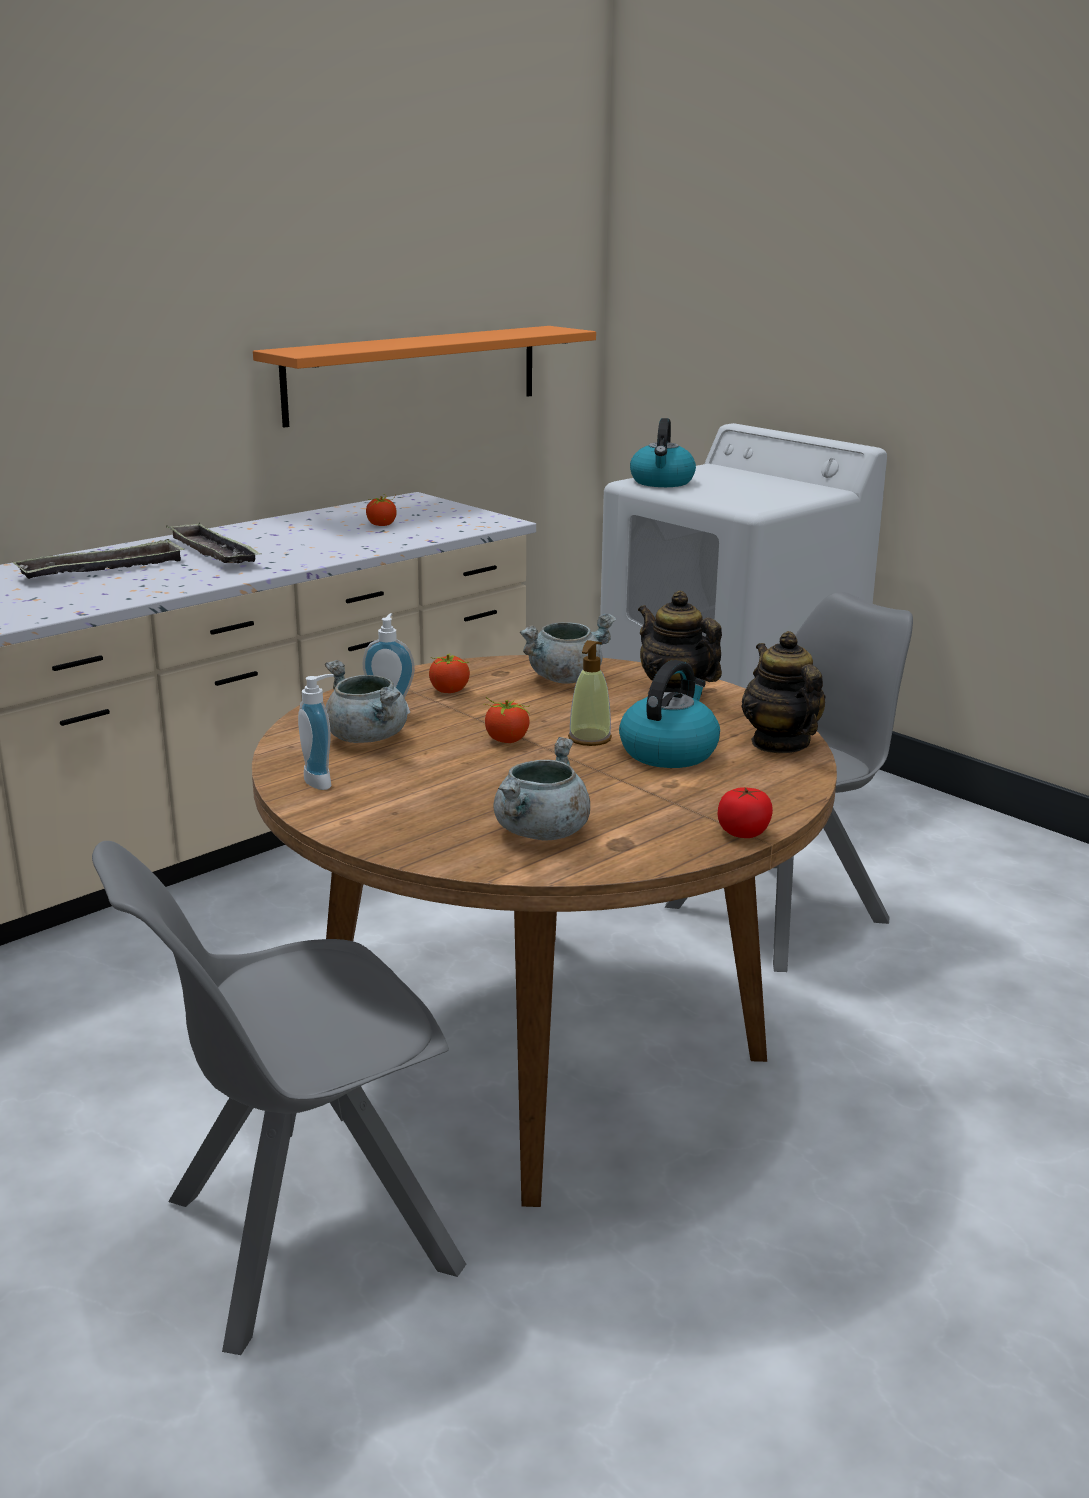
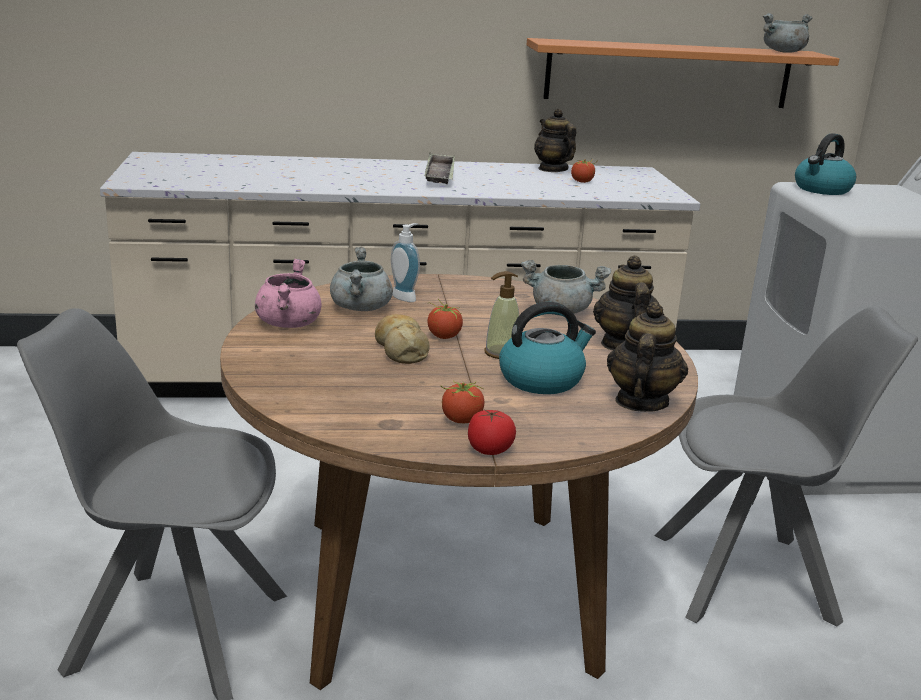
camera: 35 degrees right, 0 degrees up
tray [12,539,185,579] -> none
soap dispenser [298,674,334,790] -> pink cooking pot [255,259,321,328]
tomato [429,654,470,693] -> tomato moved to [441,381,484,423]
grey cooking pot [493,737,590,841] -> grey cooking pot moved to [762,13,812,53]
none -> bread [375,314,430,364]
none -> teapot [534,109,576,172]

